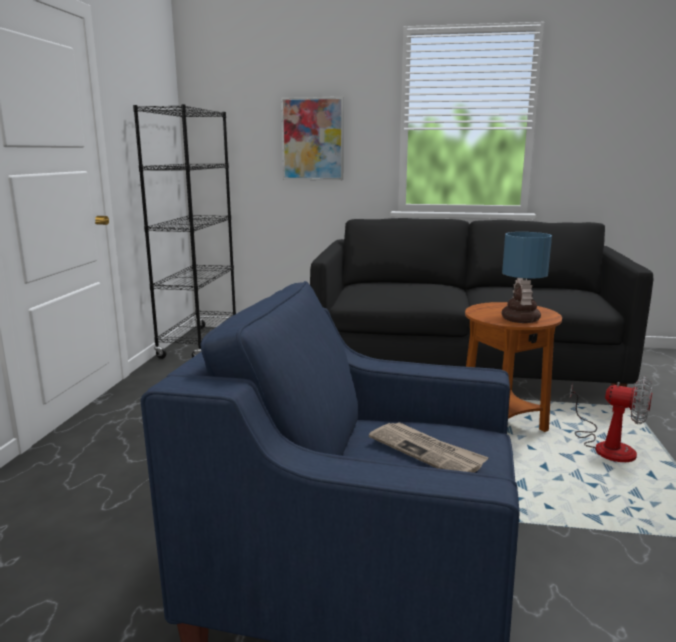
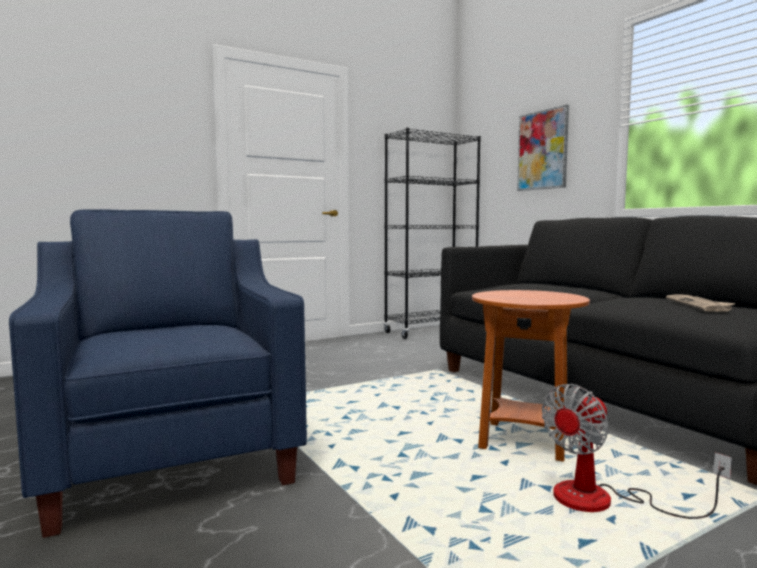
camera: 50 degrees right, 10 degrees down
newspaper [369,422,489,473] -> newspaper moved to [666,294,736,312]
table lamp [501,232,552,323] -> none
fan [570,376,653,462] -> fan turned 60 degrees clockwise [542,384,732,519]

